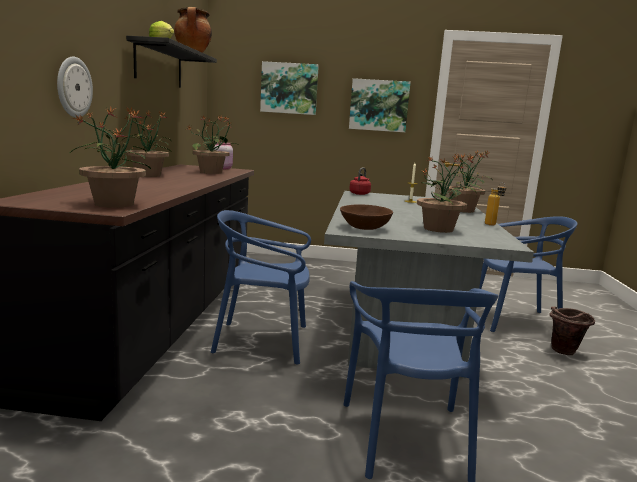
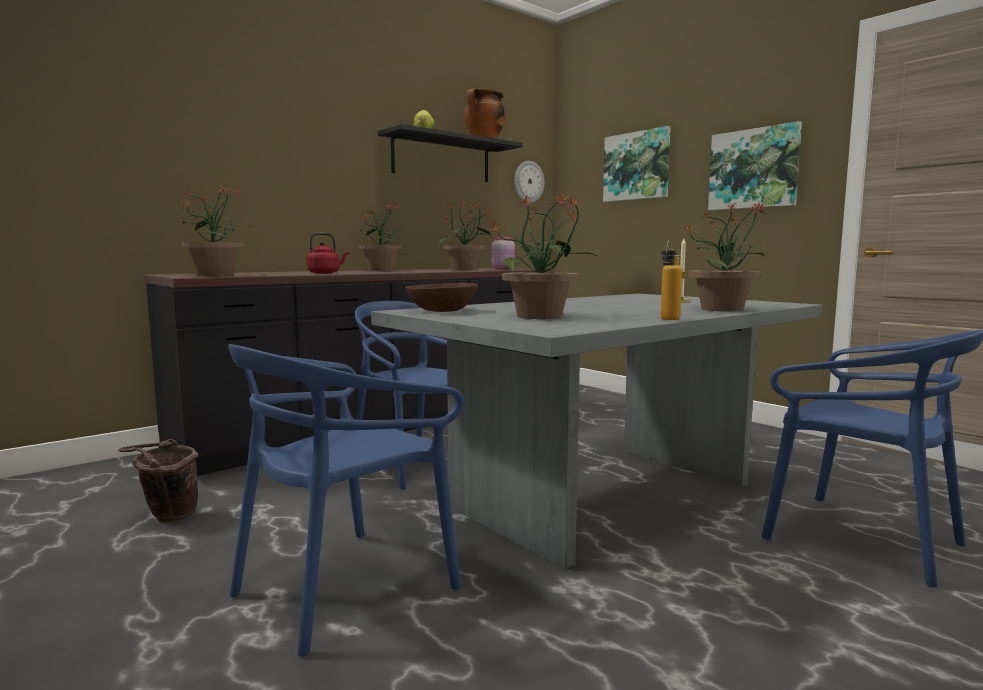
camera: 45 degrees right, 5 degrees down
wall clock [57,57,93,118] -> wall clock moved to [514,161,544,203]
red kettle [349,168,371,195] -> red kettle moved to [306,232,349,274]
brown bucket [549,306,595,355] -> brown bucket moved to [118,439,198,522]

